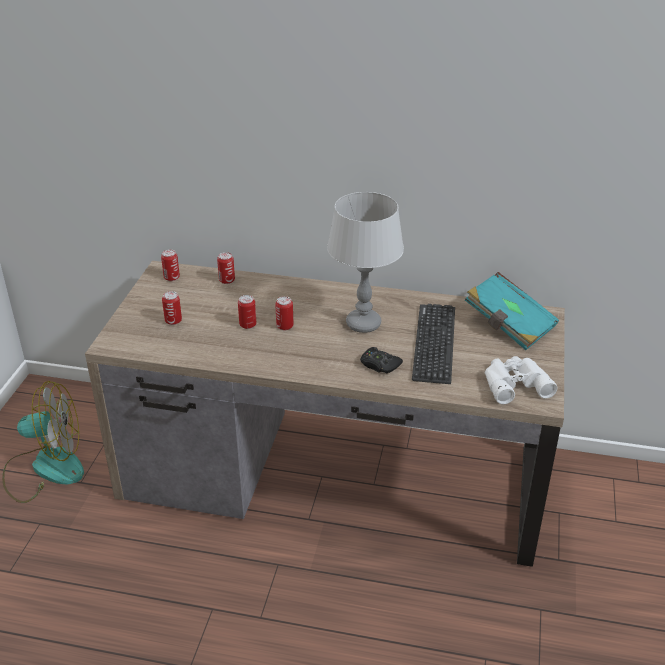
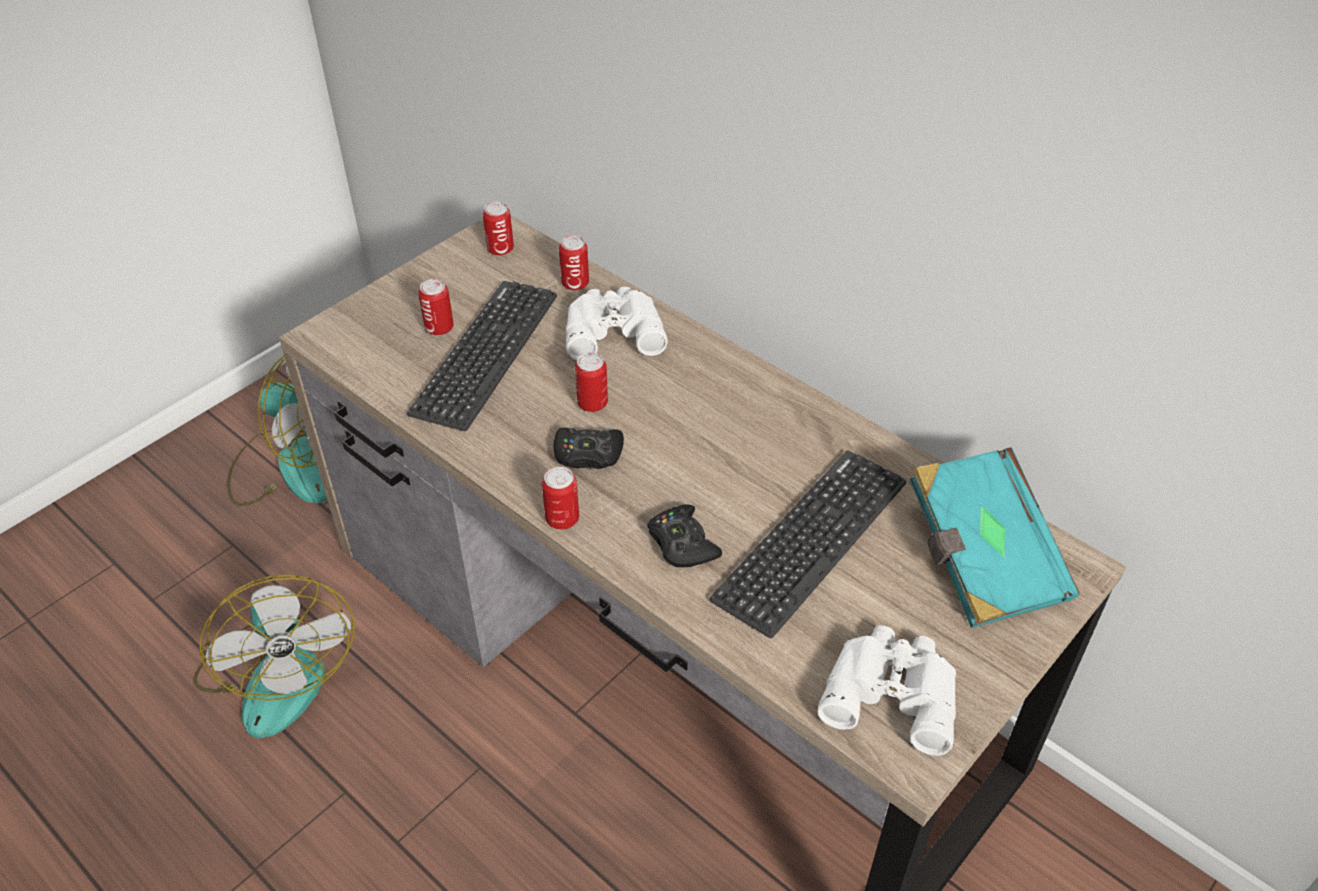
camera: 30 degrees right, 10 degrees up
can [238,295,256,329] -> can moved to [542,467,579,530]
grey table lamp [327,192,404,333] -> none
none -> fan [193,575,355,738]
none -> keyboard [407,281,557,431]
none -> black game controller [554,427,624,469]
none -> white binoculars [566,287,668,361]

